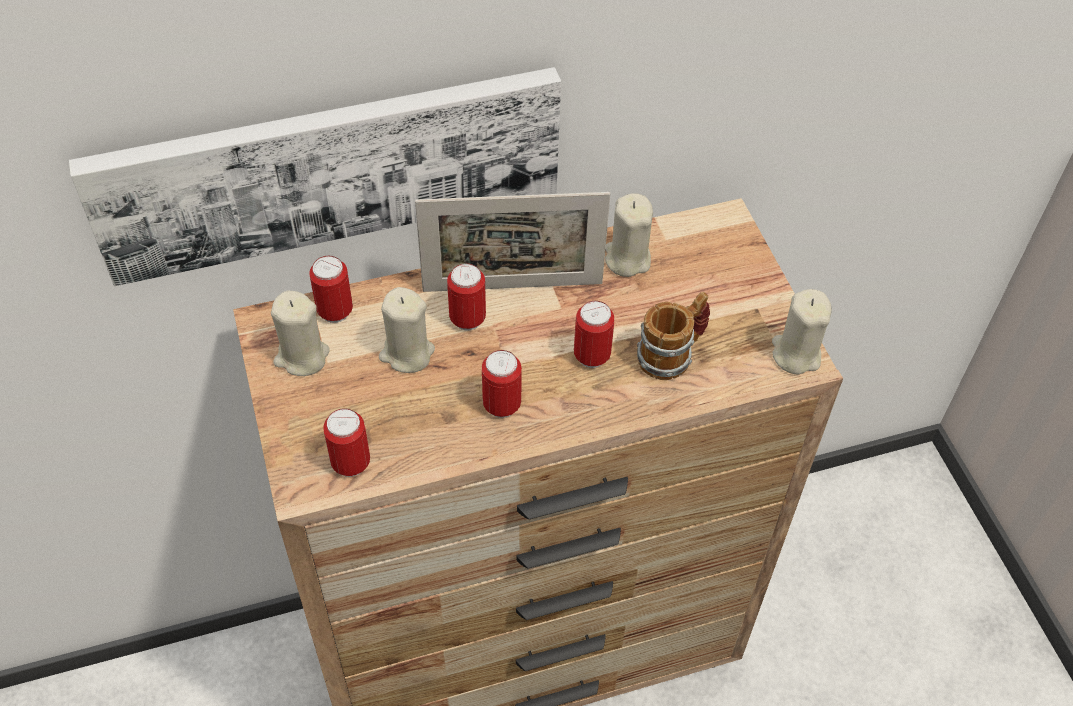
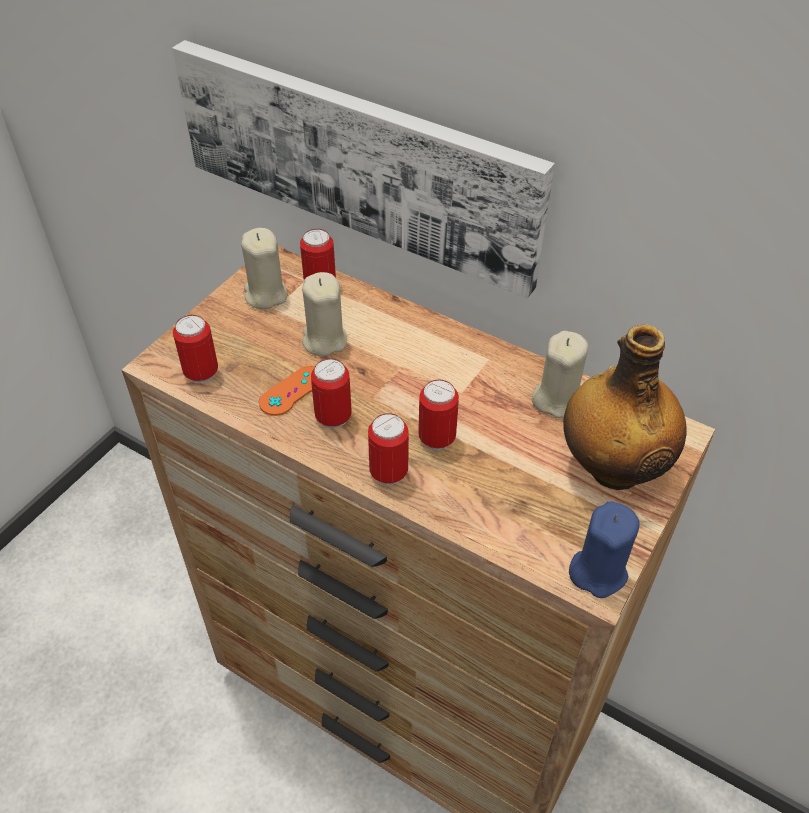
camera: 50 degrees right, 5 degrees down
picture frame [415,192,610,292] -> none
can [447,263,486,331] -> can moved to [368,413,409,485]
mug [637,292,710,380] -> none
beige candle [772,289,832,374] -> blue candle [569,501,640,598]
none -> orange game controller [259,366,315,416]
none -> bottle [563,324,686,490]

